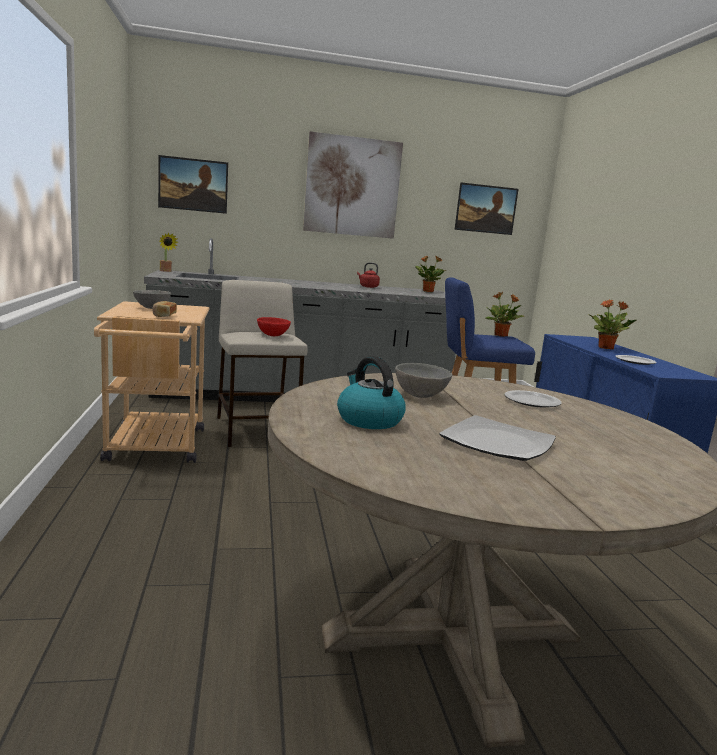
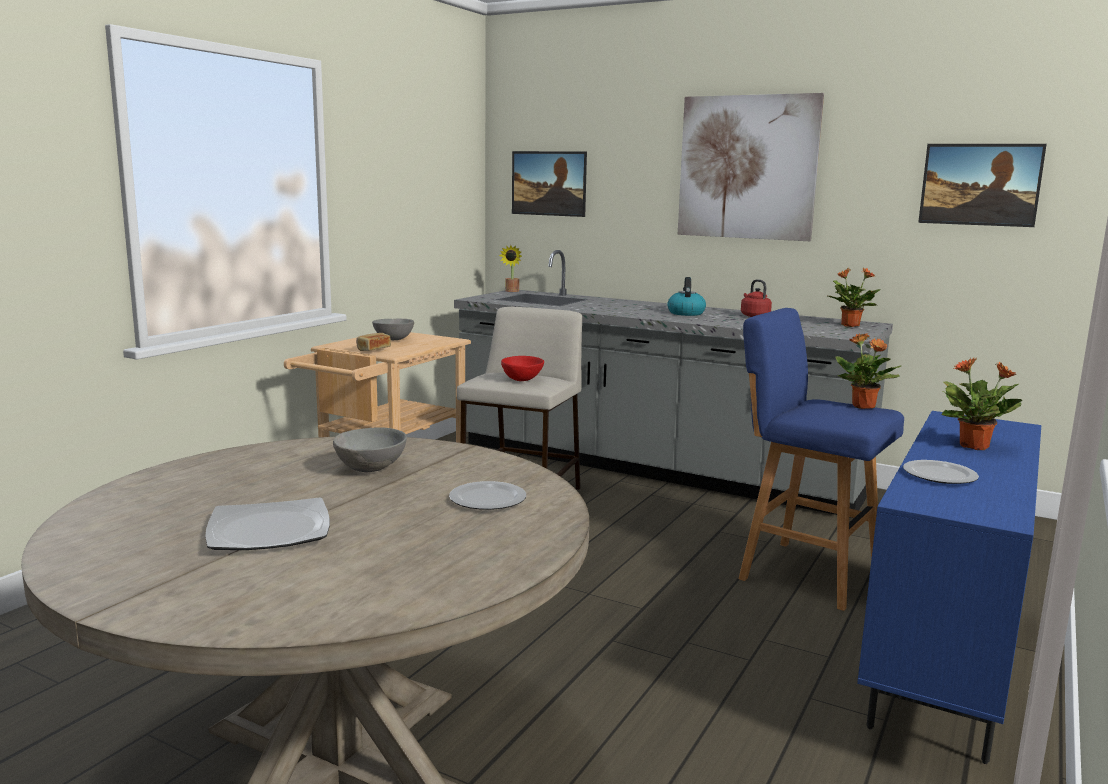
camera: 40 degrees right, 0 degrees up
kettle [337,357,406,429] -> kettle moved to [667,277,706,316]

